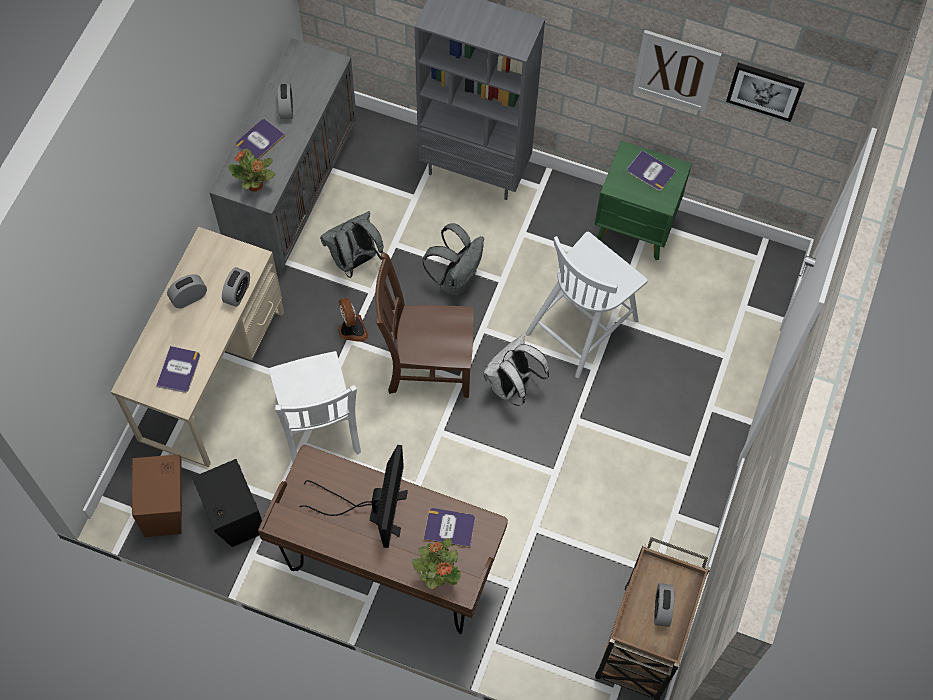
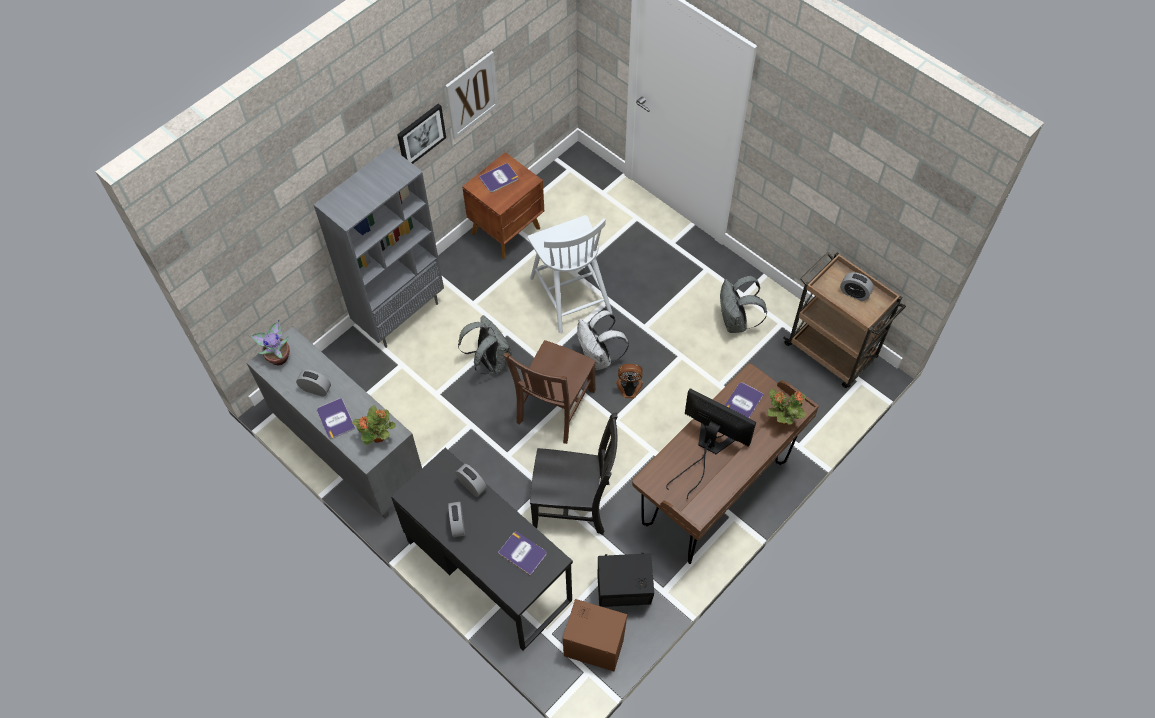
camera: 65 degrees left, 5 degrees down
beige desk [111,227,284,467] -> black desk [391,448,573,651]
white chair [269,351,361,463] -> black chair [530,413,618,535]
grey backpack [320,211,383,278] -> grey backpack moved to [720,276,767,333]
fan [338,297,369,342] -> fan moved to [616,364,643,398]
green nightstand [595,141,692,260] -> brown nightstand [462,152,545,259]
picture [726,63,805,122] -> picture moved to [397,103,446,164]
none -> potted plant [249,319,290,365]

